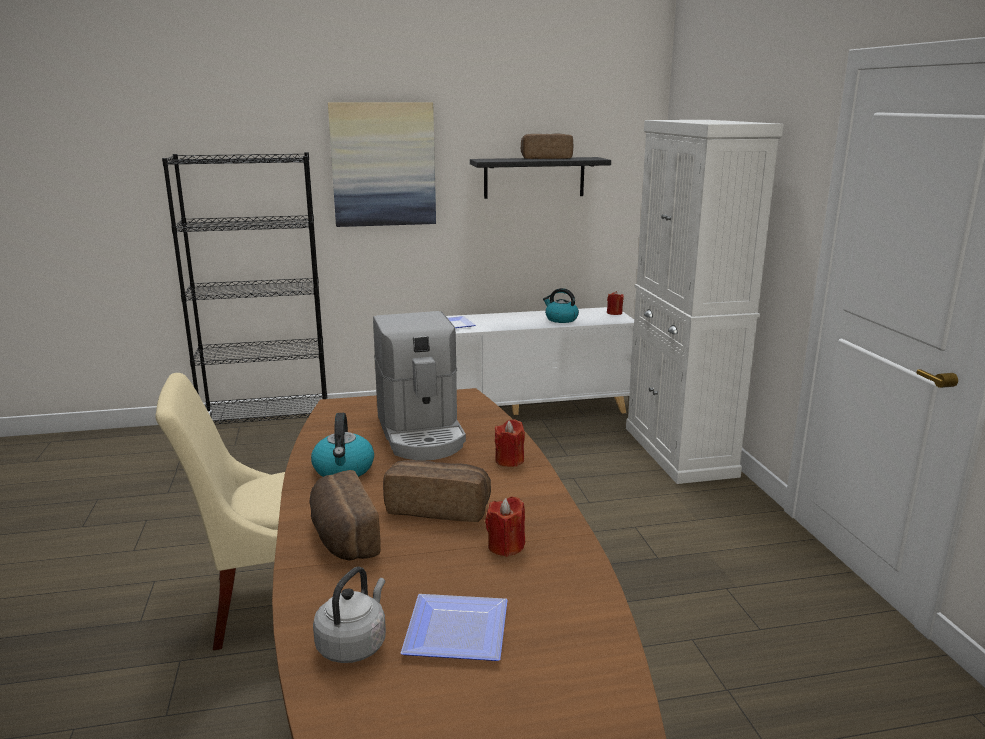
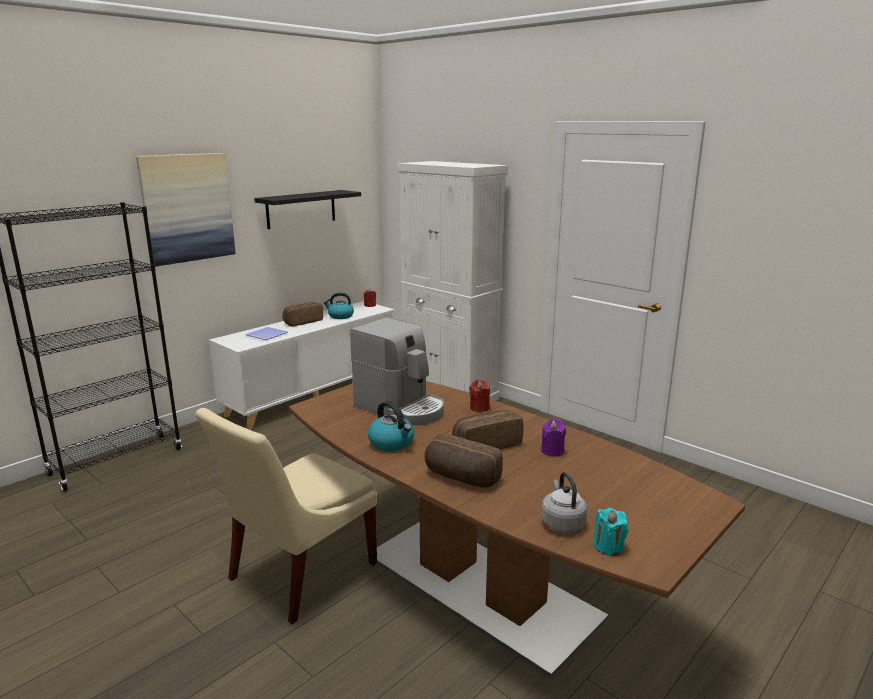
camera: 35 degrees left, 0 degrees up
plate [401,594,508,661] -> none
red candle [485,496,525,557] -> purple candle [541,419,566,456]
bread [520,133,573,159] -> bread moved to [283,302,323,327]
none -> turquoise candle [593,508,628,556]

